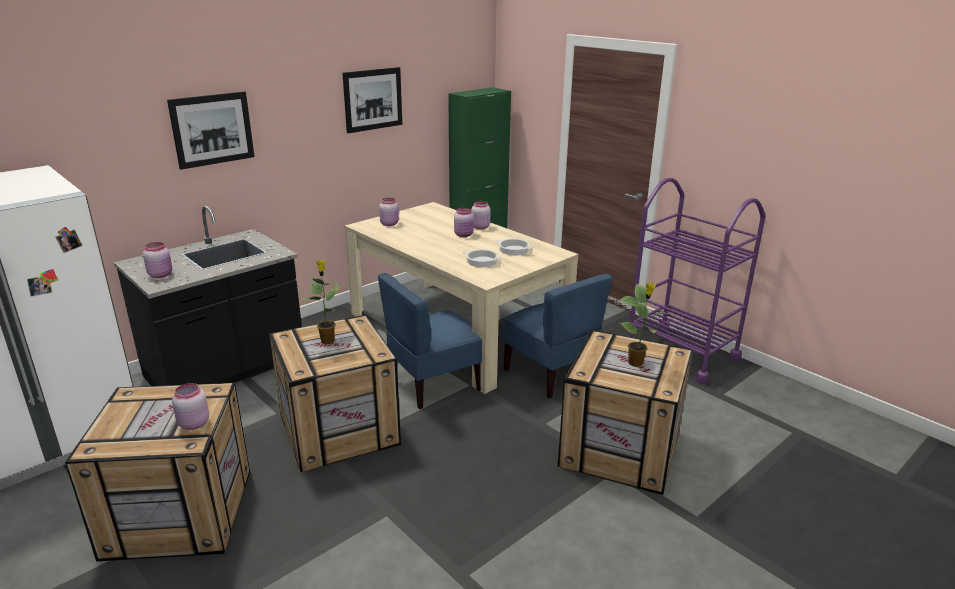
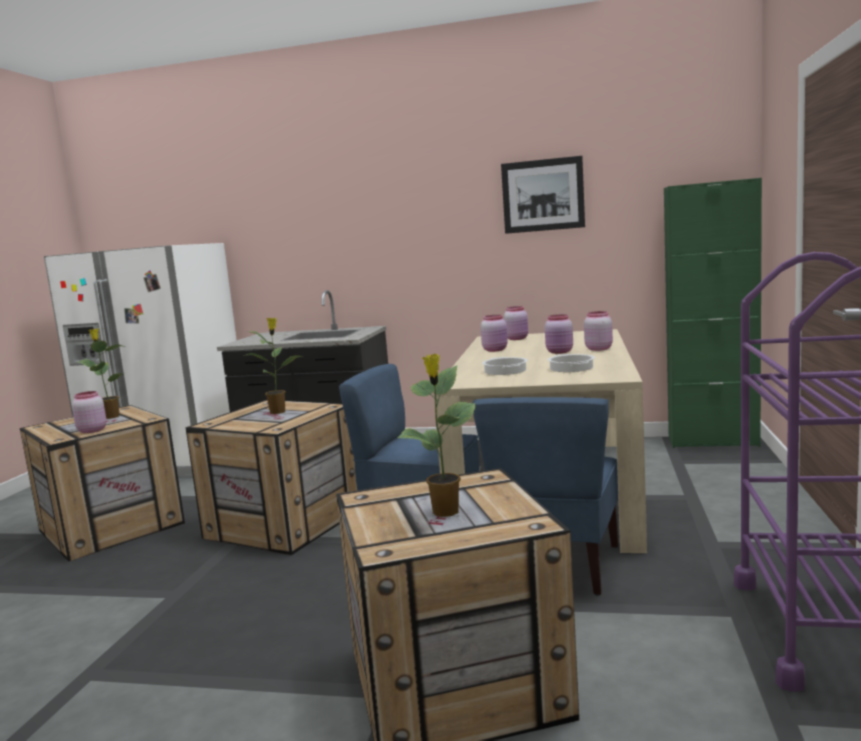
camera: 55 degrees right, 15 degrees down
pink jar [143,242,172,278] -> pink jar moved to [480,315,508,352]
picture [167,91,255,170] -> none
none -> potted plant [78,328,123,419]

